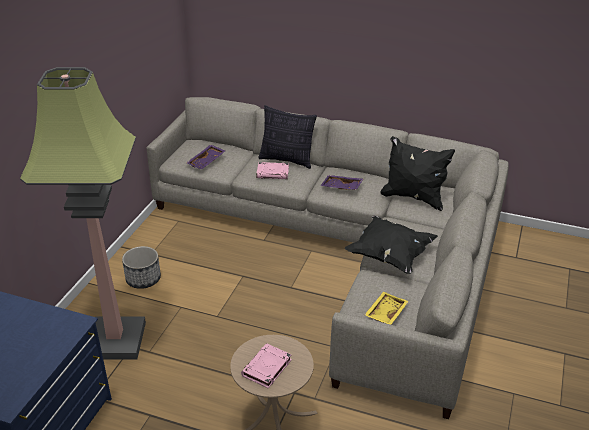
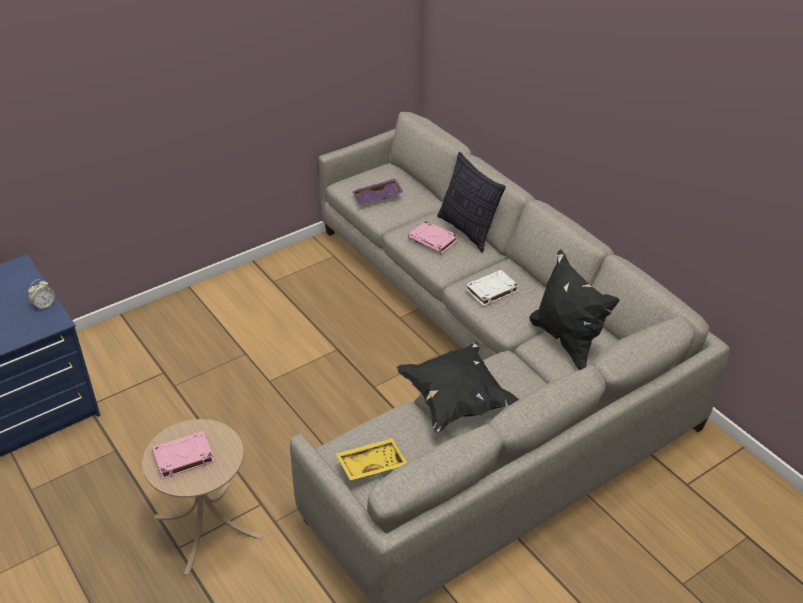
camera: 35 degrees right, 5 degrees up
floor lamp [20,67,146,360] -> none
planter [122,246,161,289] -> none
purple tray [320,175,363,190] -> white book [465,270,519,306]
none -> alarm clock [28,279,55,311]

